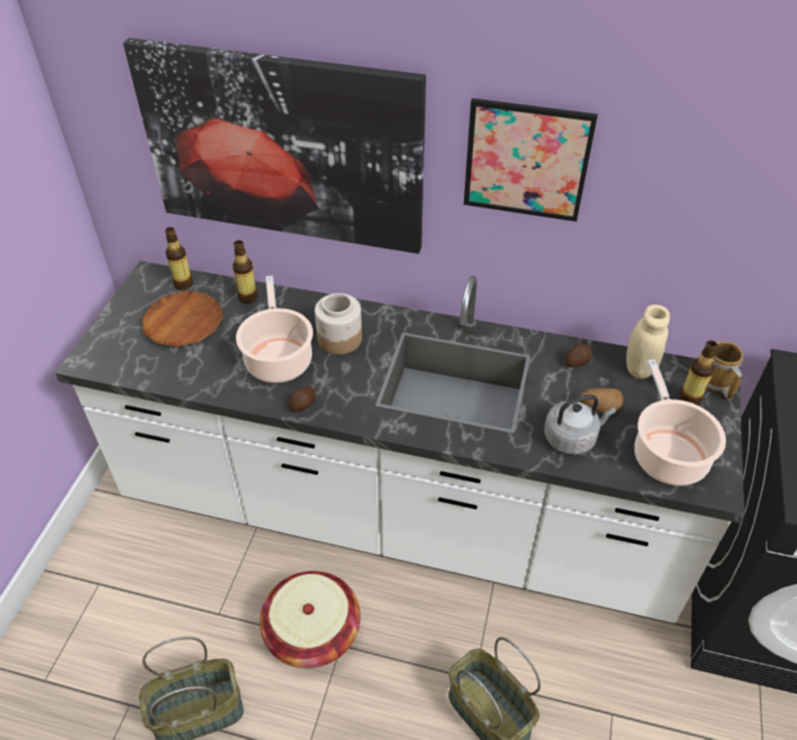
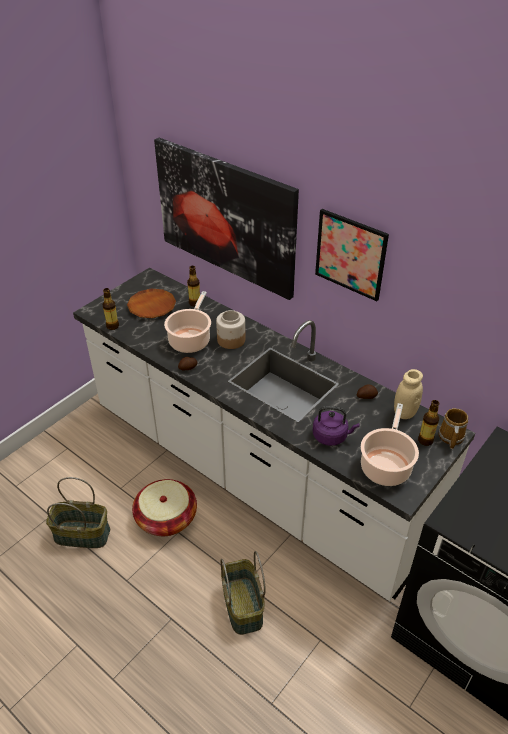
camera: 25 degrees right, 5 degrees down
bottle [165,227,193,290] -> bottle moved to [103,288,119,330]
grey kettle [544,395,616,455] -> purple kettle [313,406,360,446]
potato [580,388,623,413] -> none

